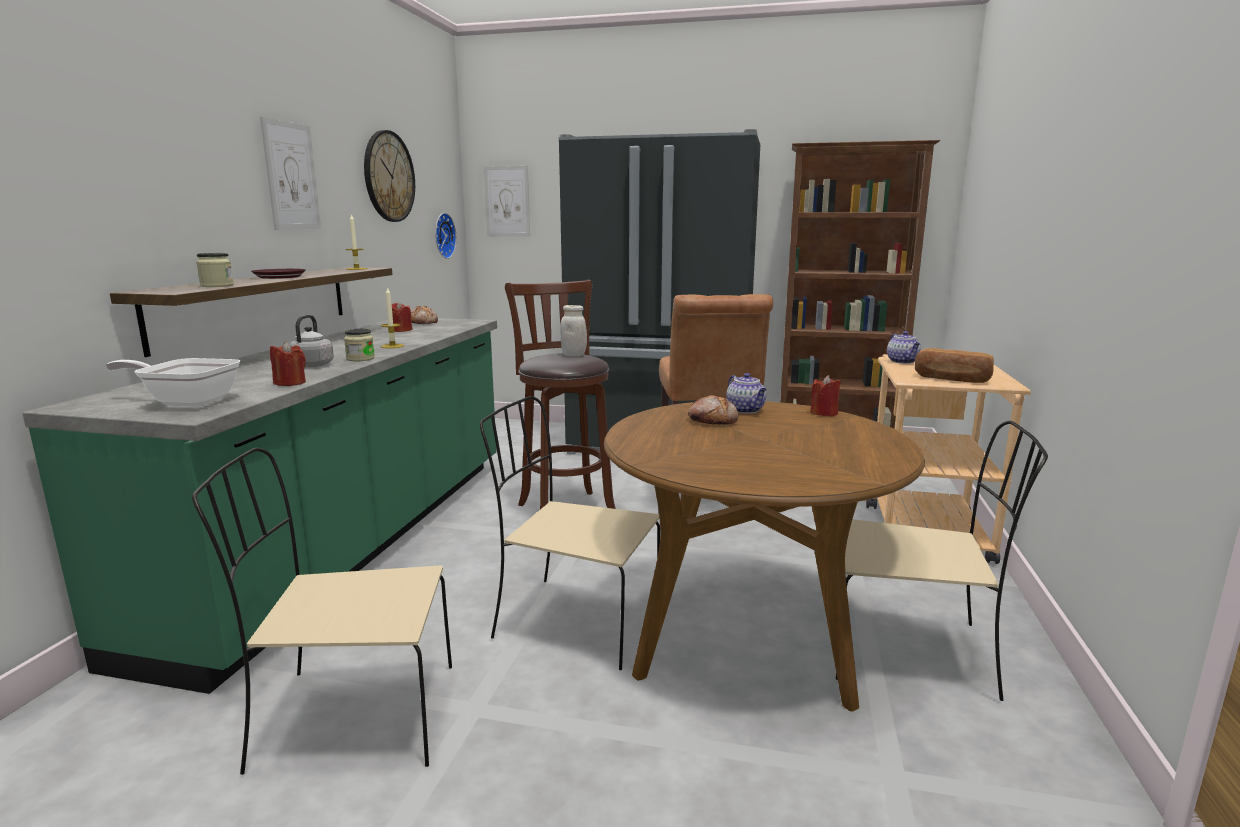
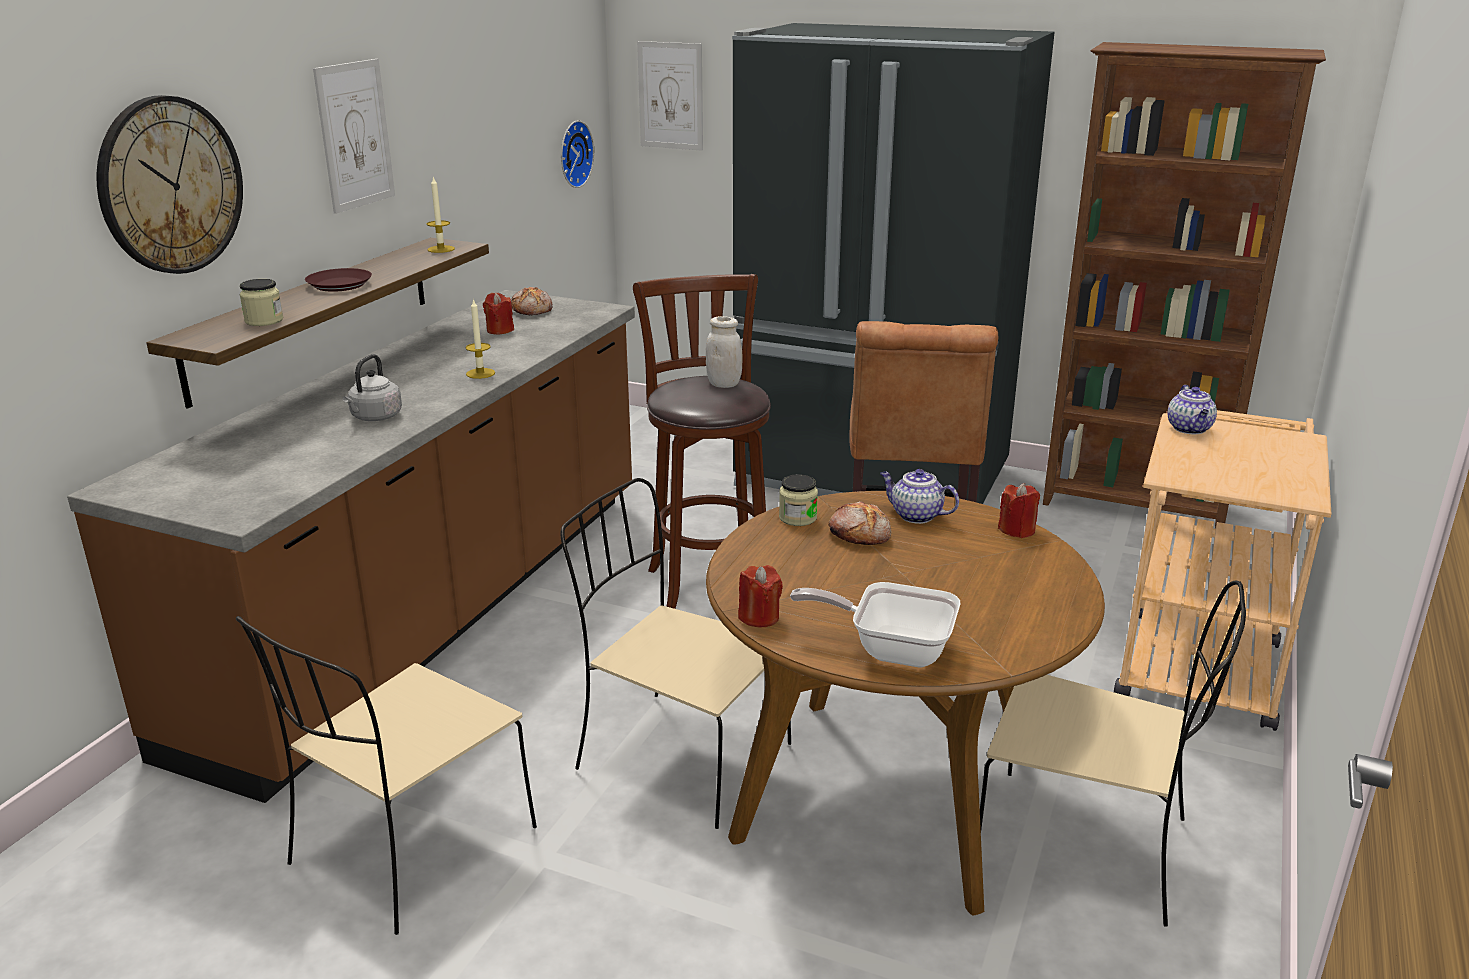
camera: 10 degrees right, 10 degrees up
green counter [22,318,497,694] -> brown counter [67,290,635,803]
frying pan [106,358,240,407] -> frying pan moved to [790,582,960,667]
beige chair [192,448,452,775] -> beige chair turned 60 degrees counterclockwise [236,616,537,935]
red candle [270,342,306,386] -> red candle moved to [738,565,783,627]
jar [344,329,375,361] -> jar moved to [779,474,818,526]
wall clock [364,130,415,222] -> wall clock moved to [97,95,243,274]
teapot [726,373,767,414] -> teapot turned 135 degrees clockwise [880,469,959,524]
bread [915,348,994,383] -> none

